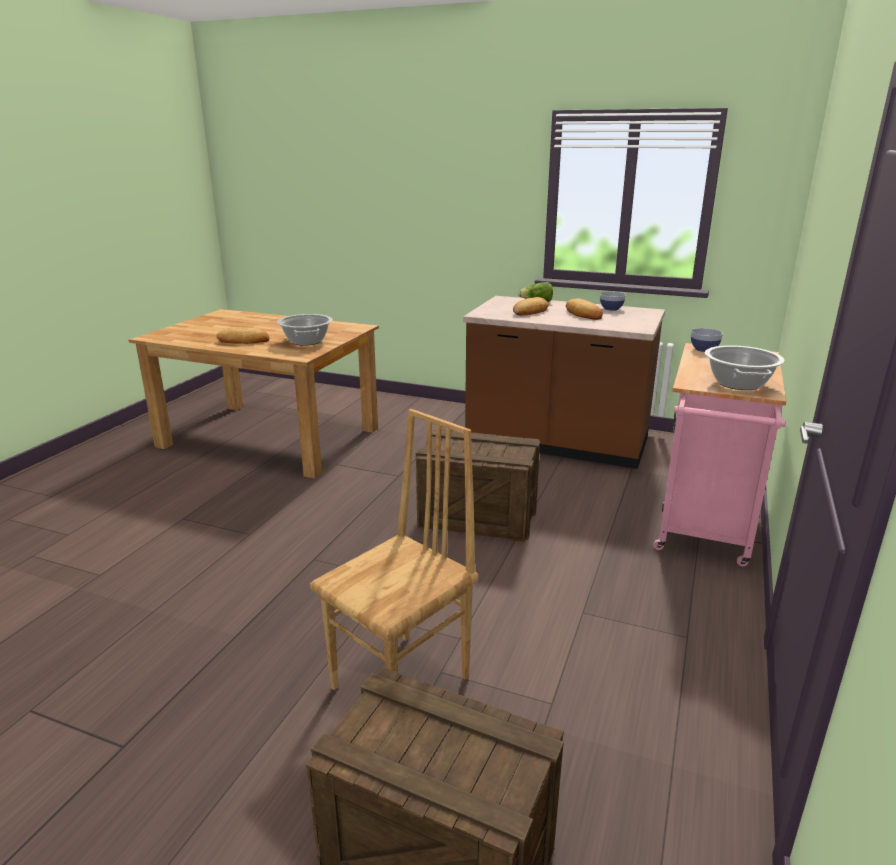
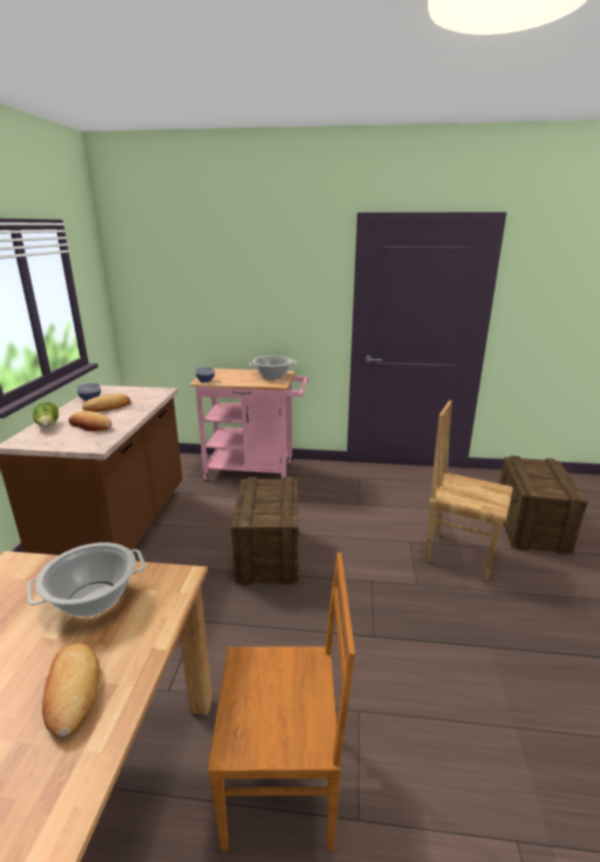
camera: 105 degrees left, 0 degrees up
none -> brown chair [207,552,355,851]

